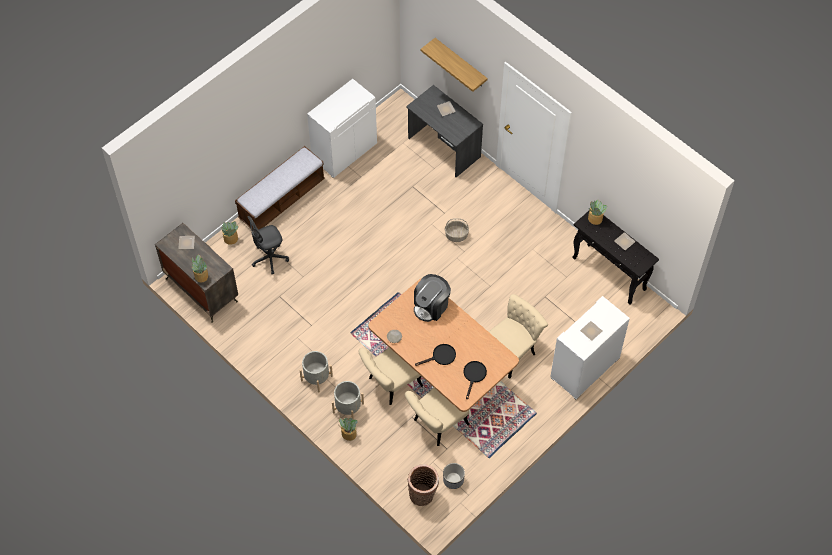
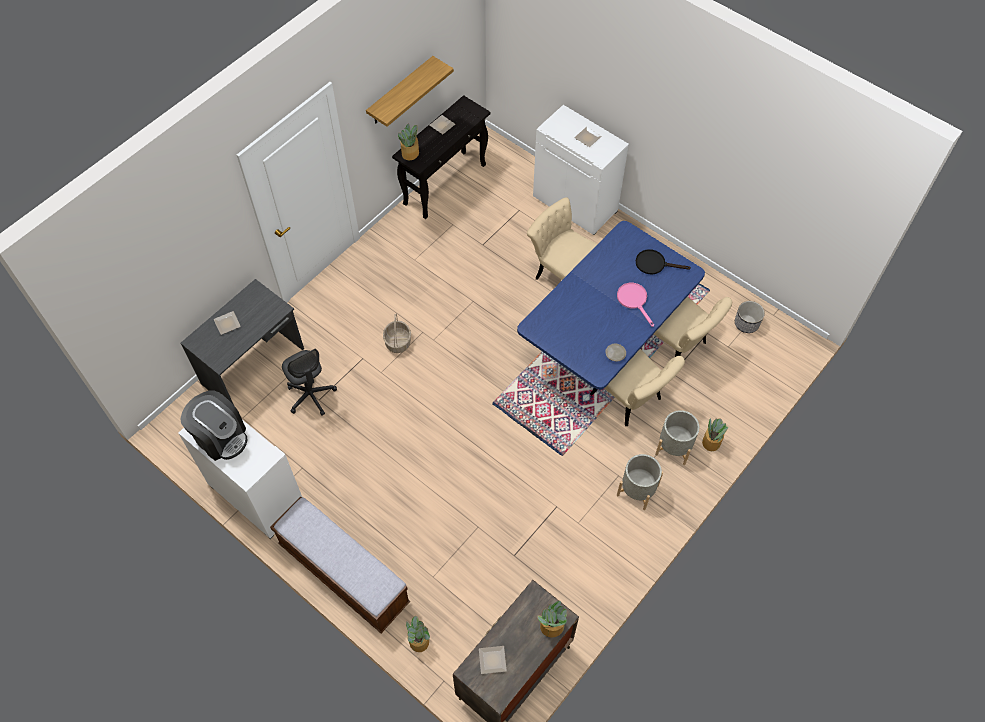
camera: 95 degrees left, 0 degrees up
grey office chair [247,216,289,274] -> grey office chair moved to [282,349,337,415]
brown dining table [368,278,519,412] -> blue dining table [517,221,705,390]
basket [407,464,439,506] -> none
coffee machine [414,274,451,322] -> coffee machine moved to [180,391,247,461]
black frying pan [415,344,456,366] -> pink frying pan [617,283,654,327]
shelf [421,38,488,92] -> shelf moved to [366,56,454,127]

